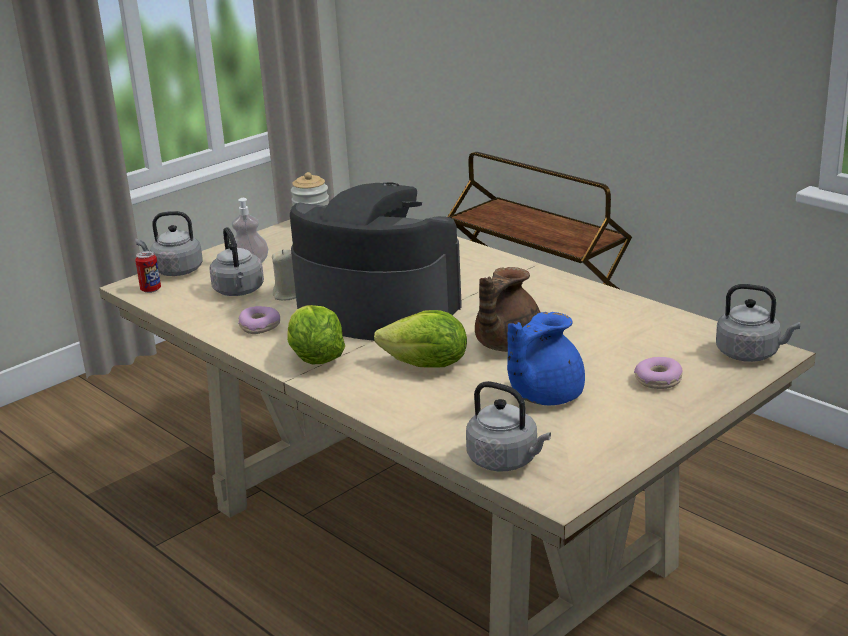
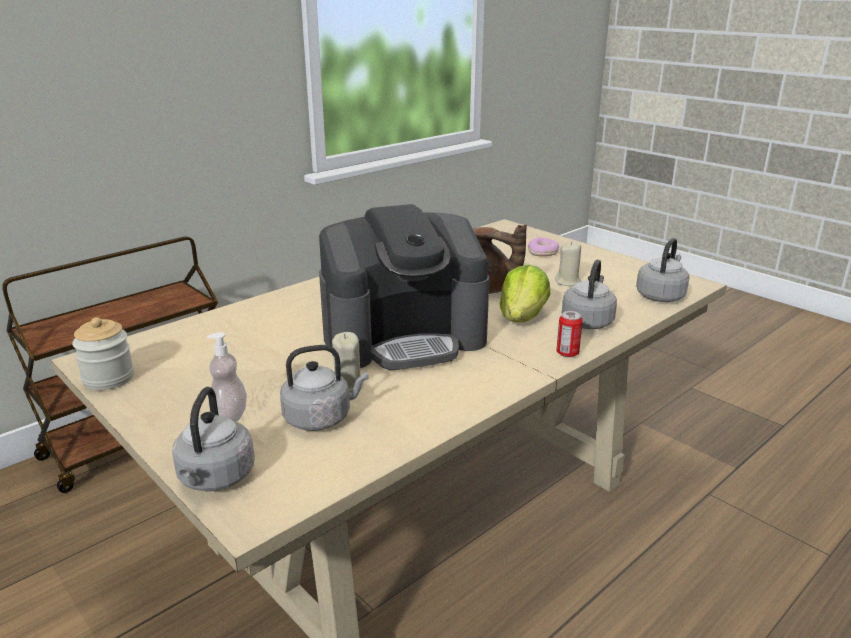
camera: 90 degrees left, 0 degrees up
can [135,251,161,293] -> can moved to [557,311,583,357]
donut [238,306,280,334] -> none
lettuce [287,305,345,364] -> none
coffee machine [290,182,462,341] -> coffee machine turned 135 degrees counterclockwise [319,204,490,371]
blue teapot [507,312,585,405] -> beige candle [555,241,581,286]
grey kettle [716,284,800,362] -> grey kettle moved to [562,259,617,329]

